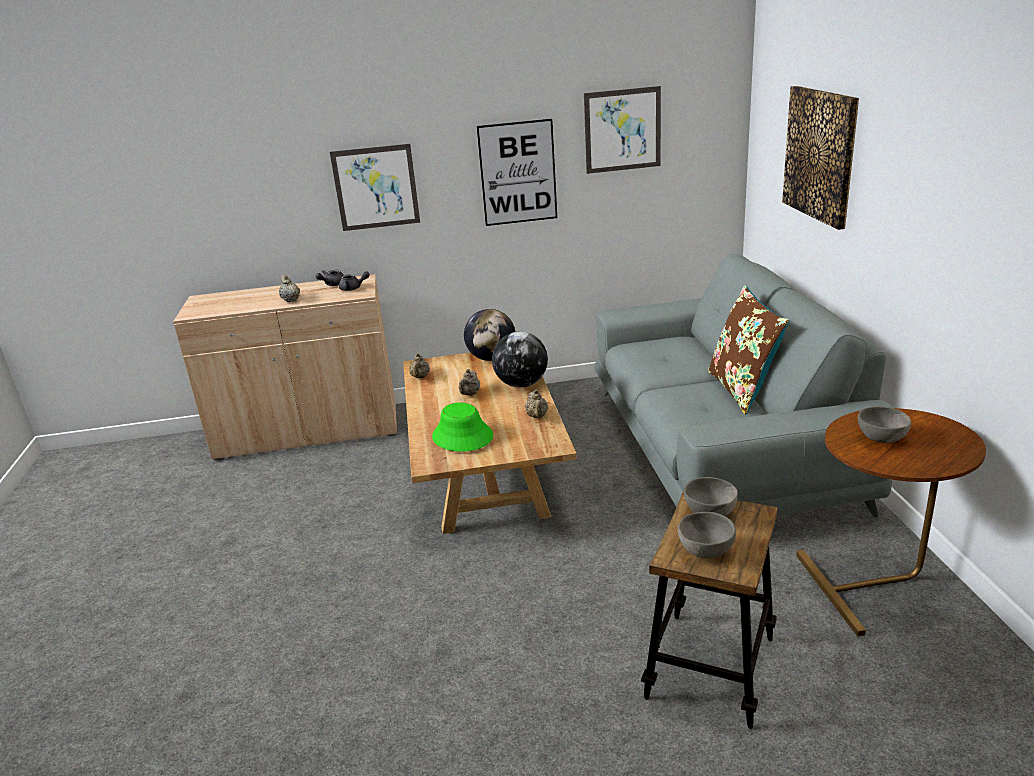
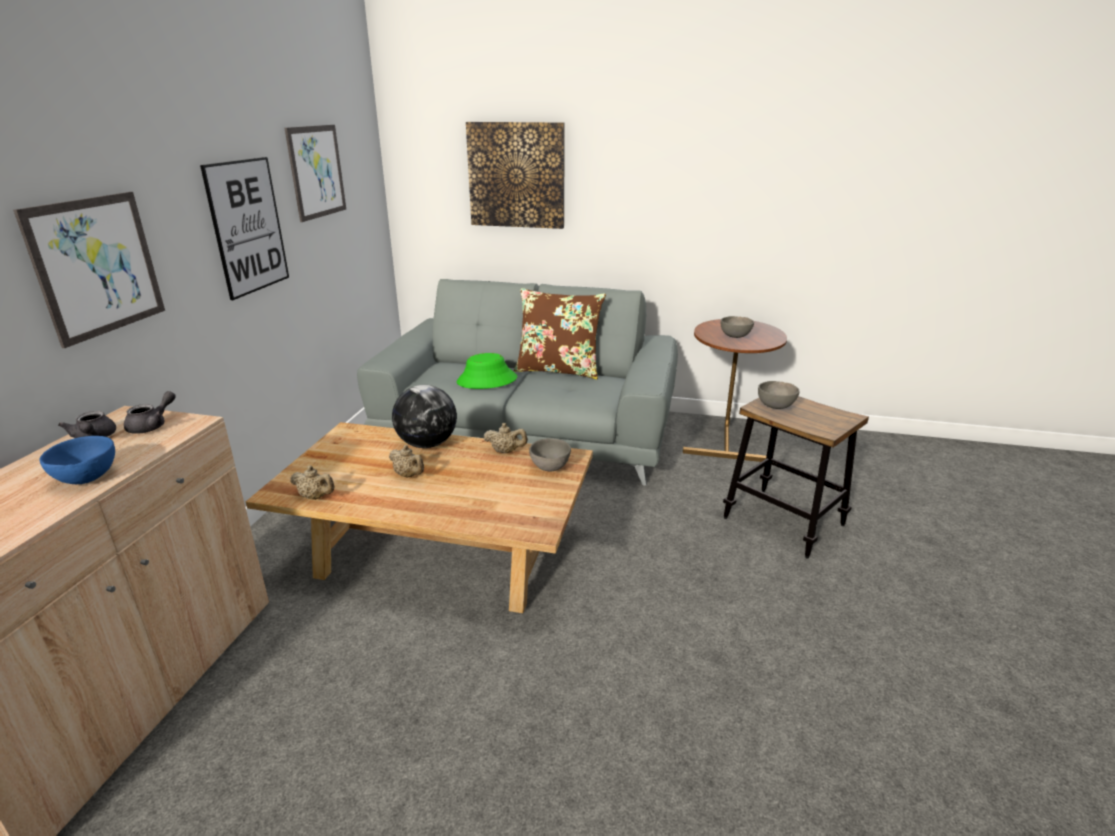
camera: 70 degrees left, 0 degrees up
beige teapot [279,275,300,302] -> blue bowl [40,436,115,484]
green hat [432,402,493,452] -> green hat moved to [457,353,517,389]
globe [464,309,515,361] -> none
grey bowl [678,512,736,558] -> grey bowl moved to [529,438,571,471]

